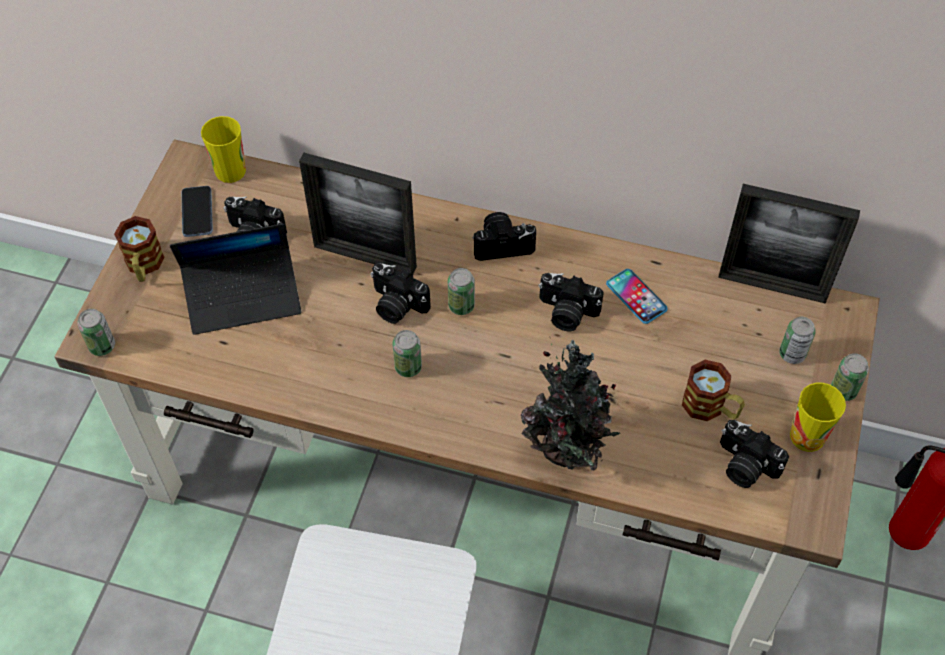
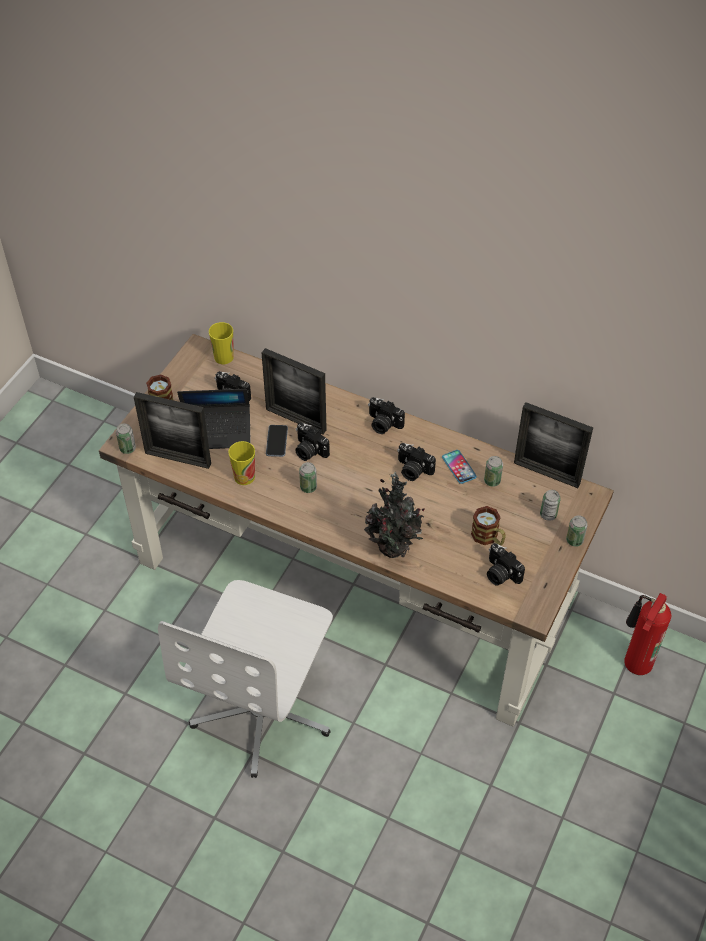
camera: 10 degrees right, 5 degrees down
phone [182,186,213,237] -> phone moved to [266,425,288,457]
can [448,268,475,315] -> can moved to [484,456,503,487]
camera [473,212,536,261] -> camera turned 150 degrees counterclockwise [368,397,405,434]
cup [790,383,846,452] -> cup moved to [228,441,255,485]
none -> picture frame [134,392,211,469]

